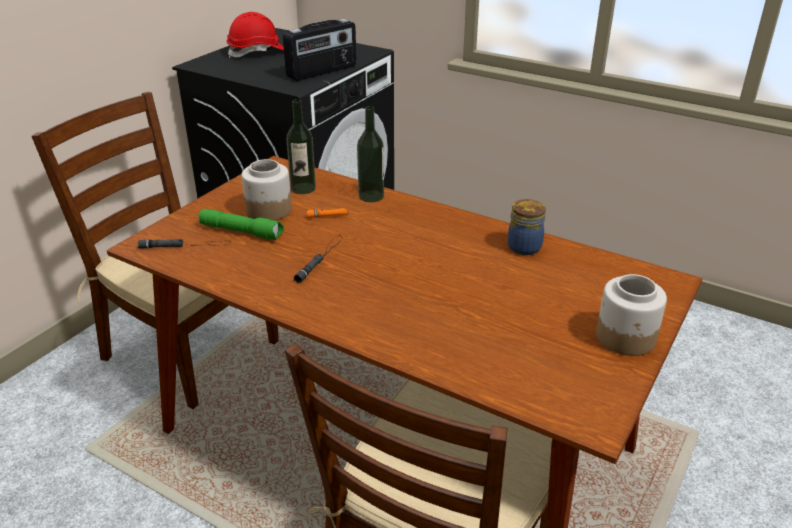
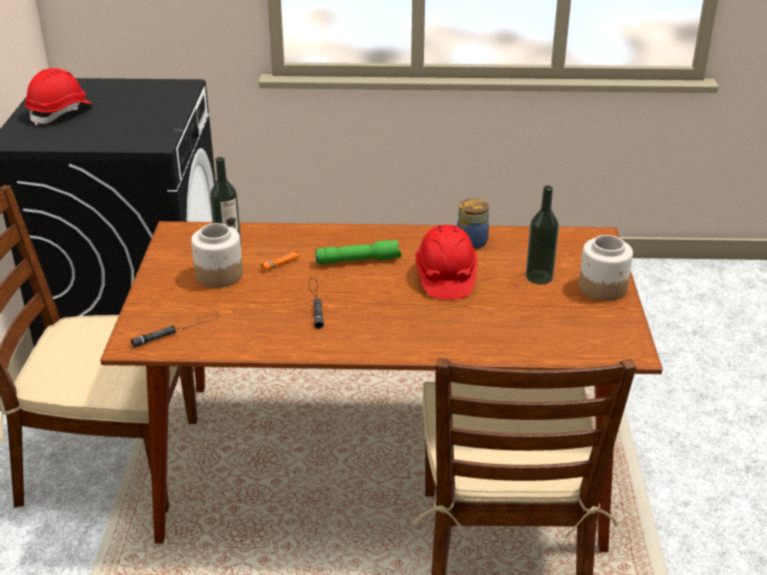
camera: 30 degrees left, 0 degrees up
green flashlight [198,209,284,240] -> green flashlight moved to [315,240,401,264]
radio [283,19,357,81] -> none
bottle [357,106,384,202] -> bottle moved to [526,185,559,284]
none -> red hard hat [416,225,477,300]

